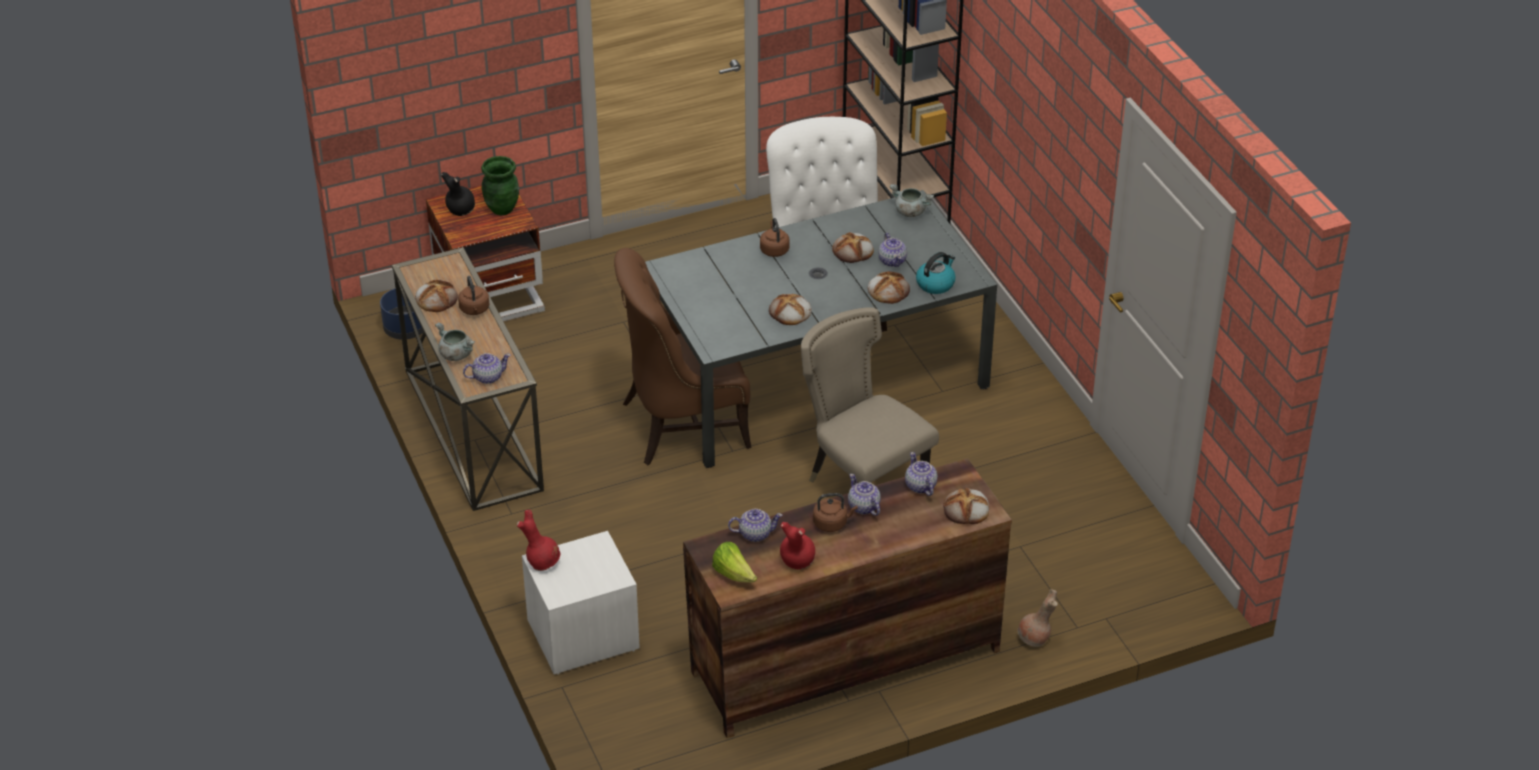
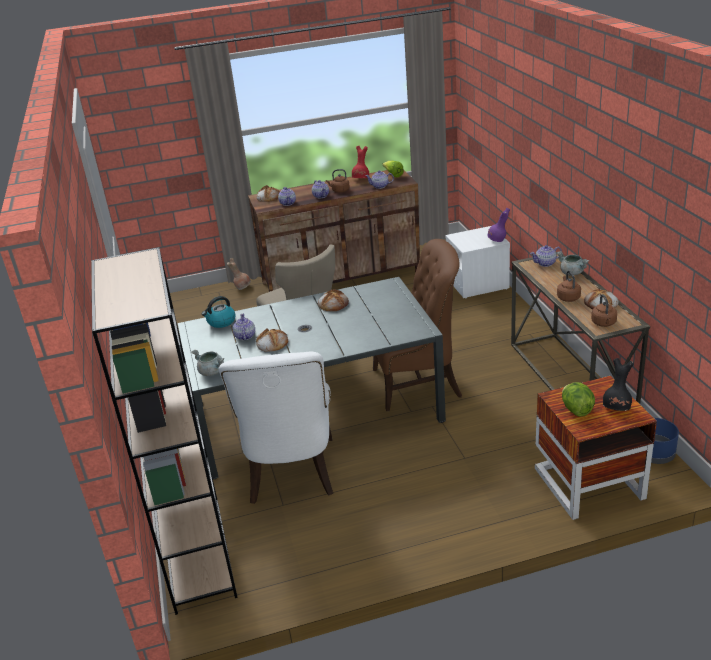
camera: 170 degrees left, 10 degrees down
green vase [481,156,519,215] -> lettuce [562,382,595,417]
red vase [517,510,560,571] -> purple vase [487,208,510,242]
brown kettle [760,218,790,257] -> brown kettle moved to [591,294,617,327]
bread [868,272,910,304] -> none

